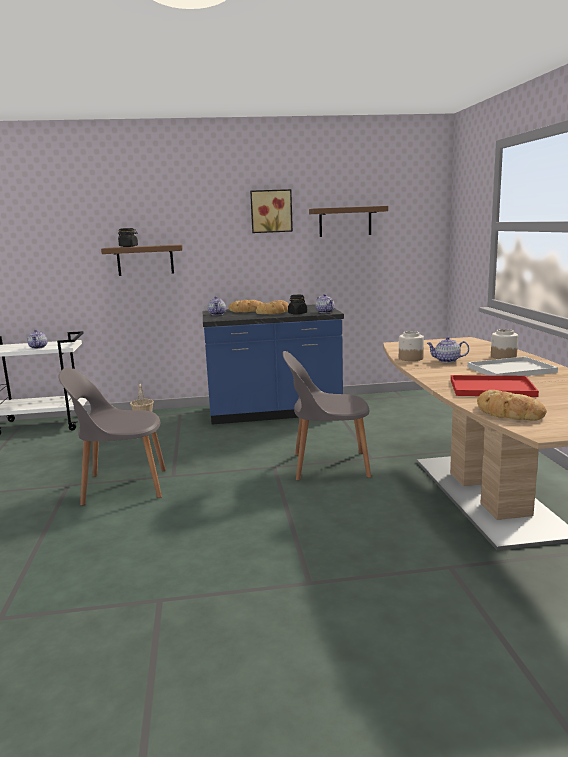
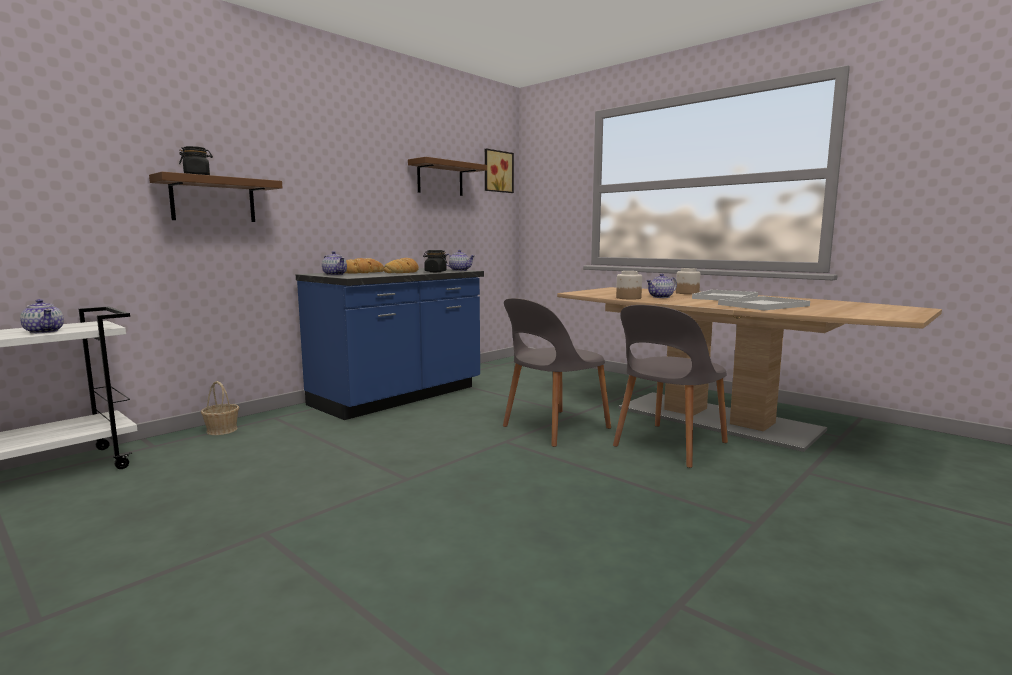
camera: 40 degrees left, 5 degrees down
grey chair [58,368,166,506] -> grey chair moved to [613,305,728,468]
picture [250,189,293,233] -> picture moved to [485,149,514,193]
red tray [451,375,539,397] -> white tray [718,296,810,310]
bread [477,390,547,421] -> none

